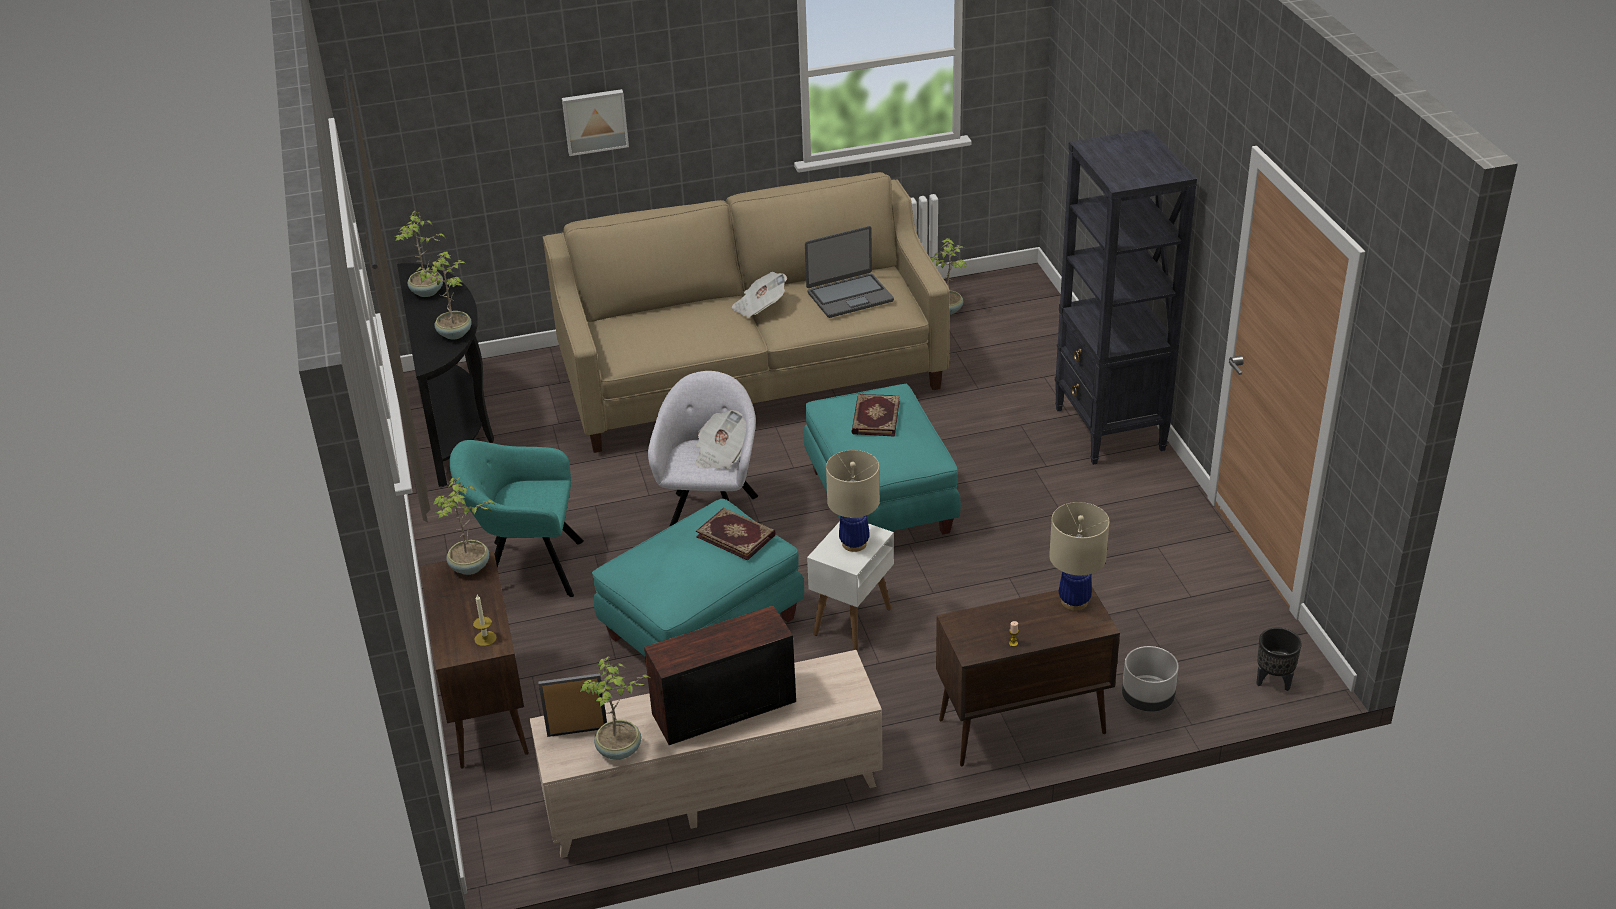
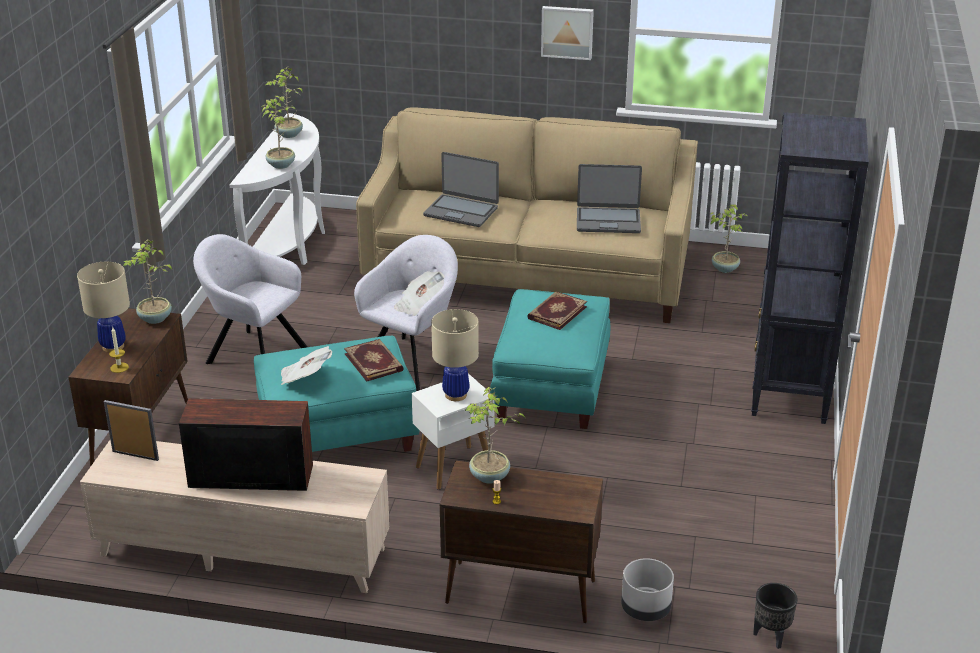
camera: 25 degrees right, 5 degrees down
black console table [397,263,494,487] -> white console table [230,113,325,265]
turquoise armchair [450,440,584,597] -> grey armchair [193,234,307,364]
picture [562,89,629,156] -> picture moved to [541,6,594,60]
potted plant [580,656,650,760] -> potted plant moved to [465,387,525,484]
newspaper [732,272,787,318] -> newspaper moved to [281,346,332,385]
beige table lamp [1049,502,1109,611] -> beige table lamp moved to [77,262,130,353]
none -> laptop [423,152,499,227]

